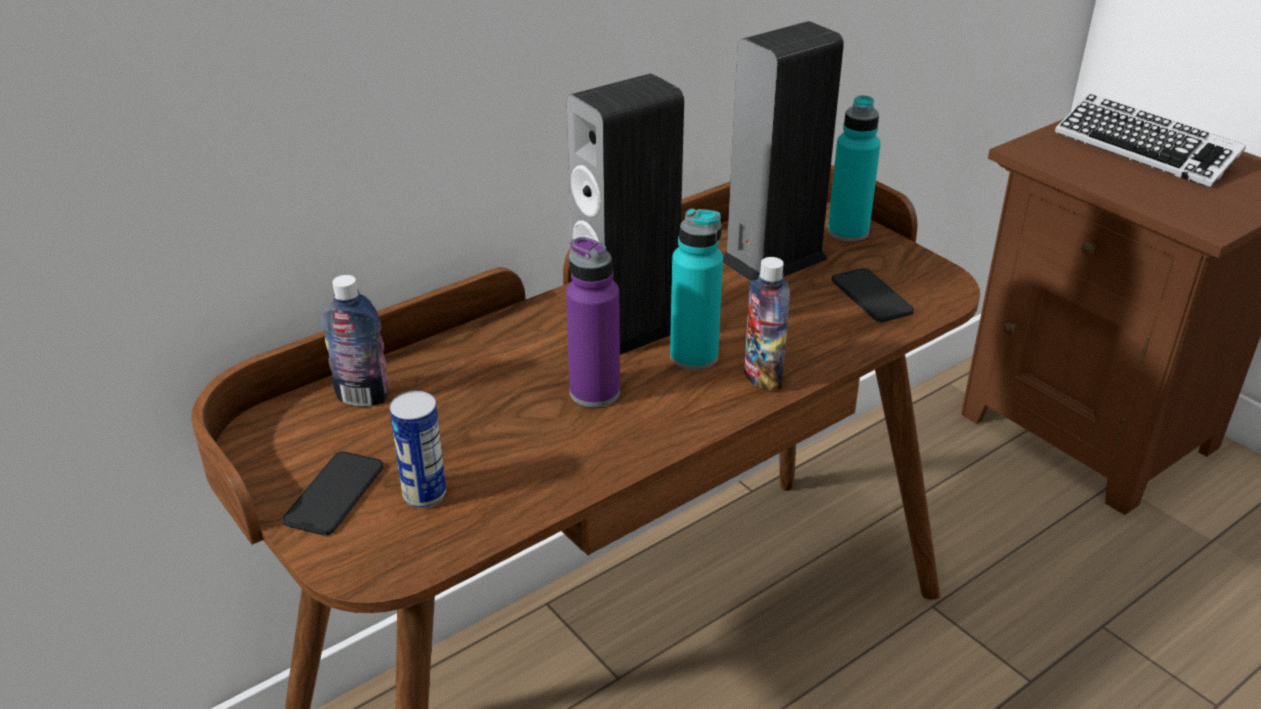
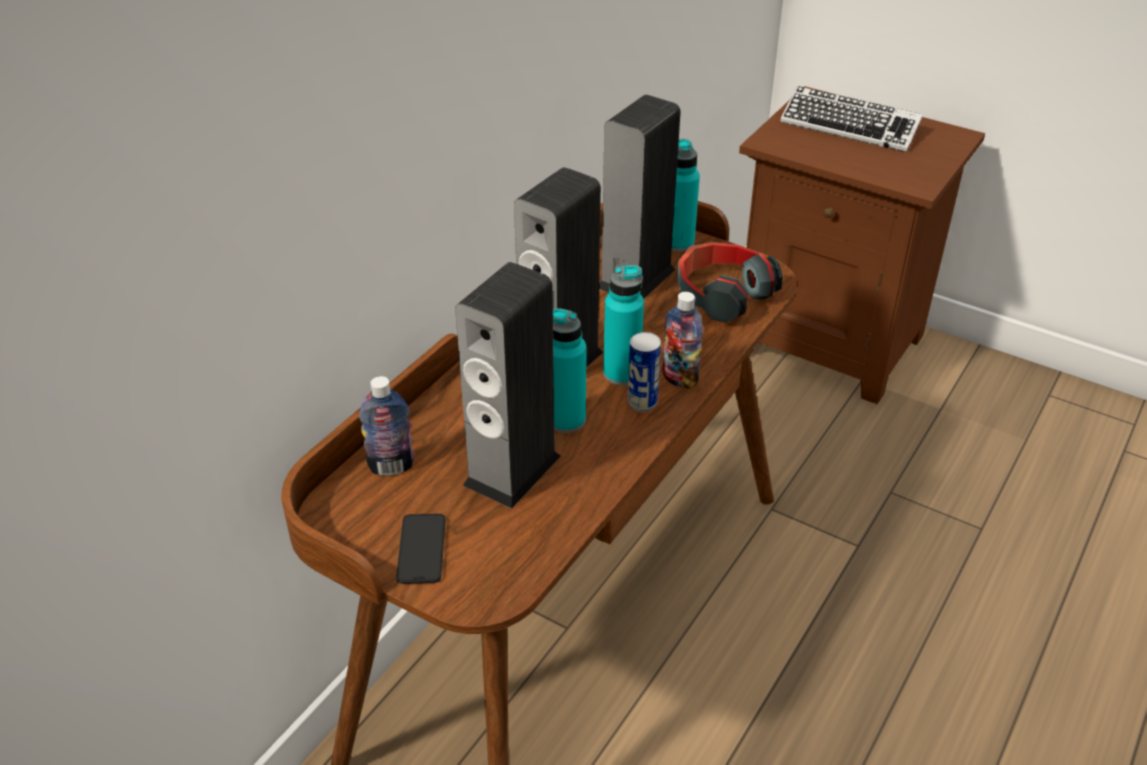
camera: 20 degrees left, 5 degrees up
can [390,391,446,508] -> can moved to [628,332,661,412]
purple bottle [566,237,620,408] -> turquoise bottle [553,308,587,433]
phone [832,268,914,322] -> headphones [677,242,783,323]
none -> speaker [455,262,561,509]

